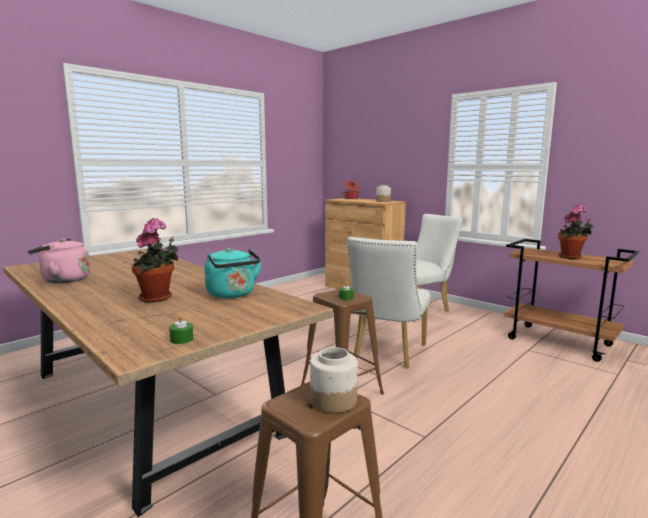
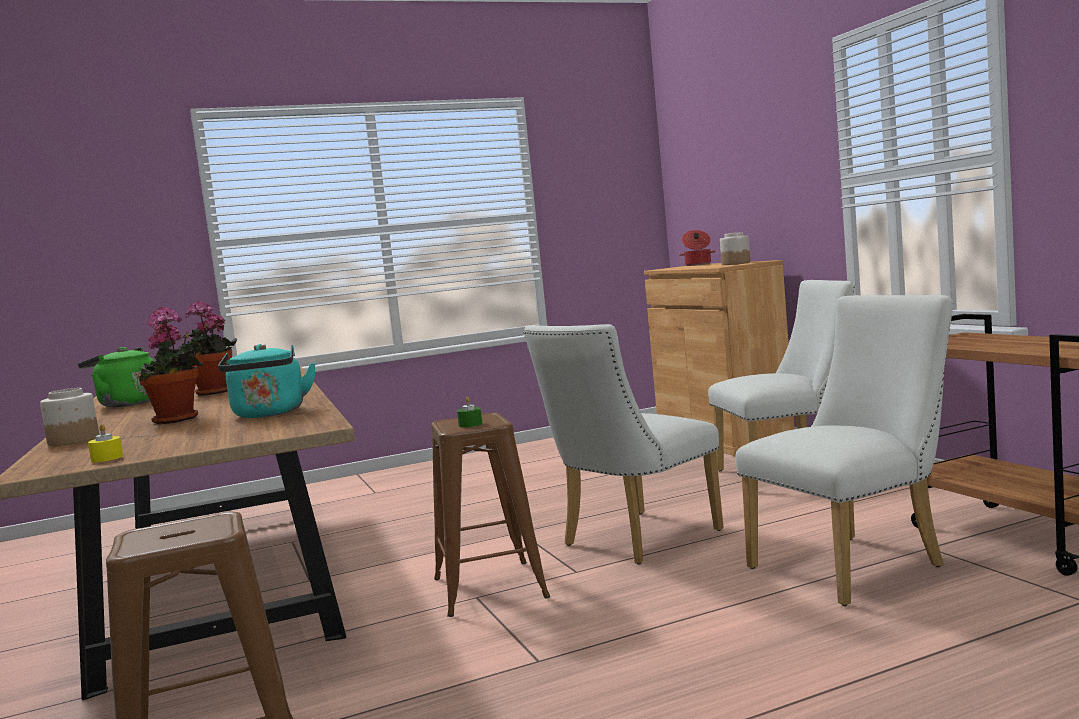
camera: 25 degrees right, 5 degrees down
pink kettle [28,238,90,283] -> green kettle [78,347,155,407]
green candle [169,315,193,344] -> yellow candle [88,424,123,462]
jar [310,347,358,413] -> jar moved to [40,388,99,446]
potted plant [558,204,593,259] -> potted plant moved to [185,300,237,396]
none -> white chair [735,295,953,606]

